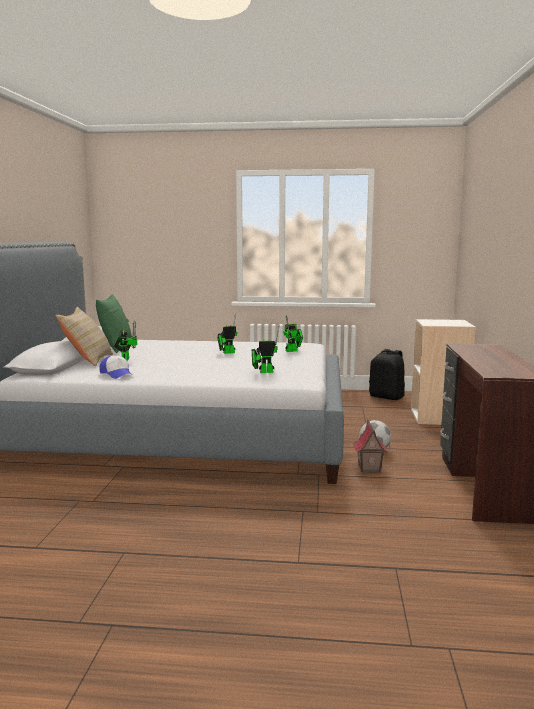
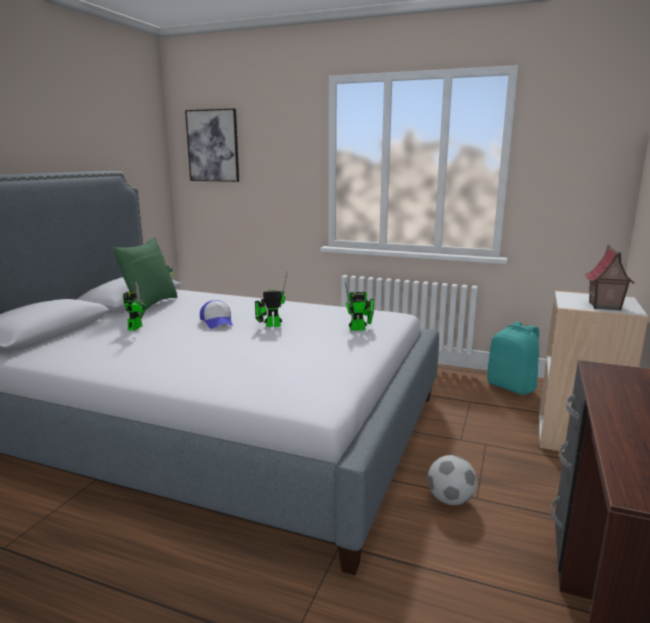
camera: 15 degrees right, 5 degrees up
beige pillow [56,307,113,366] -> none
cap [99,355,131,379] -> cap moved to [200,300,233,329]
toy robot [252,324,280,373] -> none
toy house [353,419,388,472] -> toy house moved to [585,245,635,311]
black backpack [369,349,405,400] -> turquoise backpack [487,322,539,395]
none -> picture [185,108,239,182]

